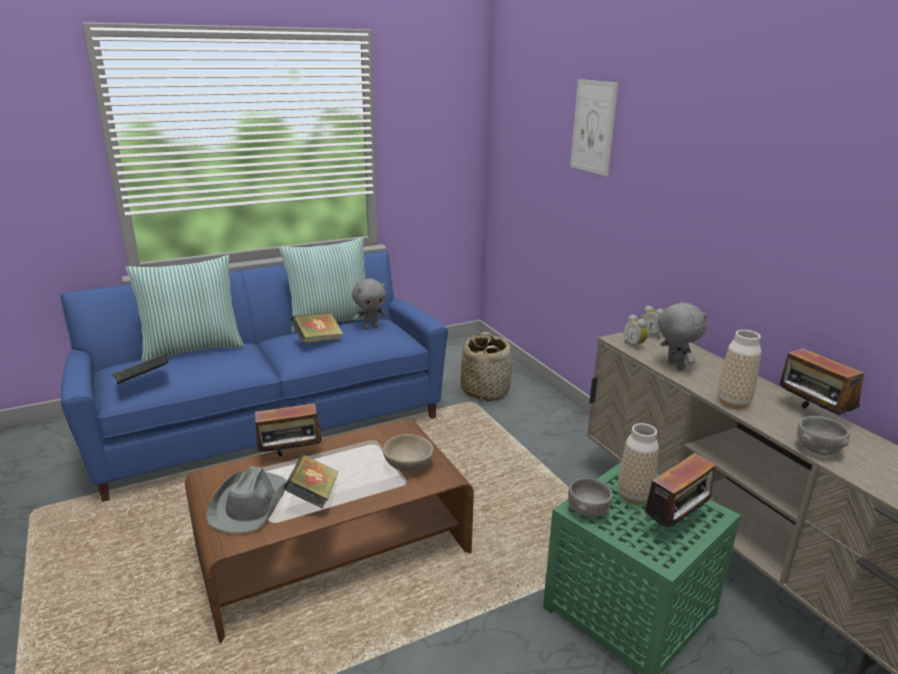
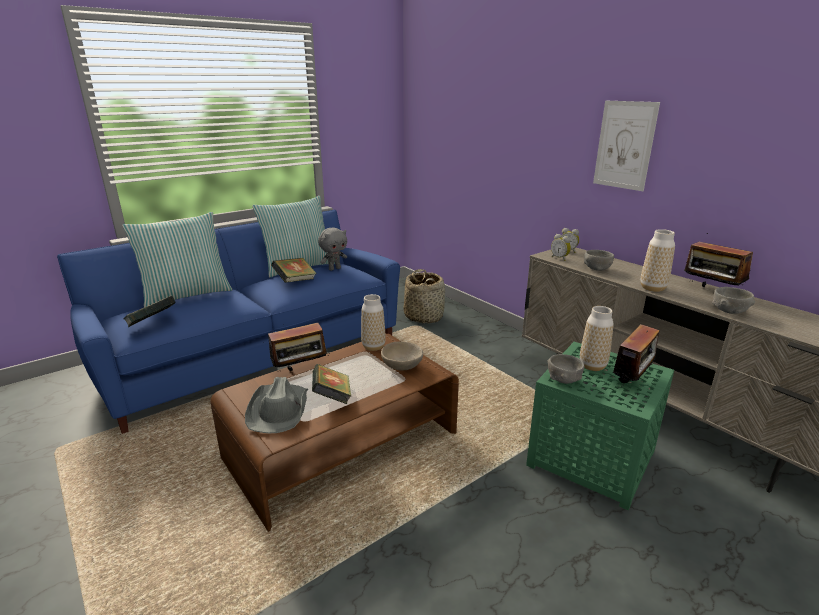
camera: 10 degrees left, 0 degrees up
picture [570,79,618,176] -> picture moved to [593,101,660,191]
grey plush toy [658,301,707,370] -> grey bowl [584,250,614,271]
none -> vase [361,294,386,351]

